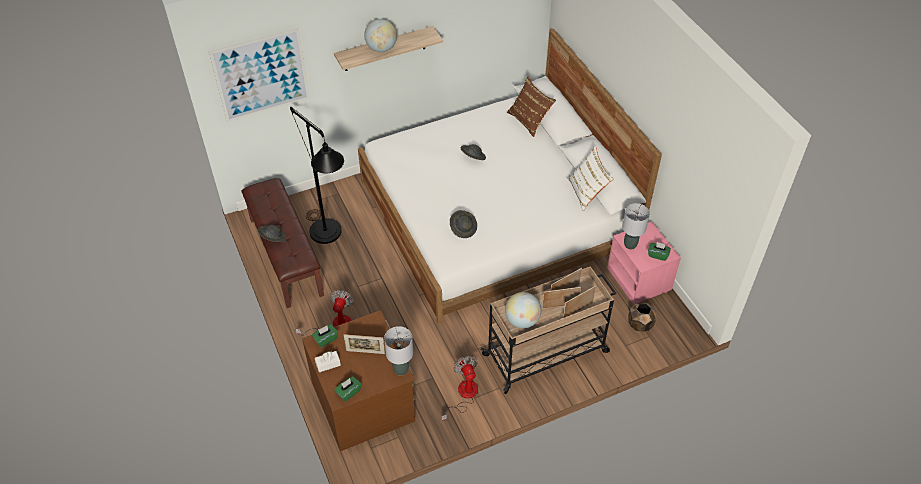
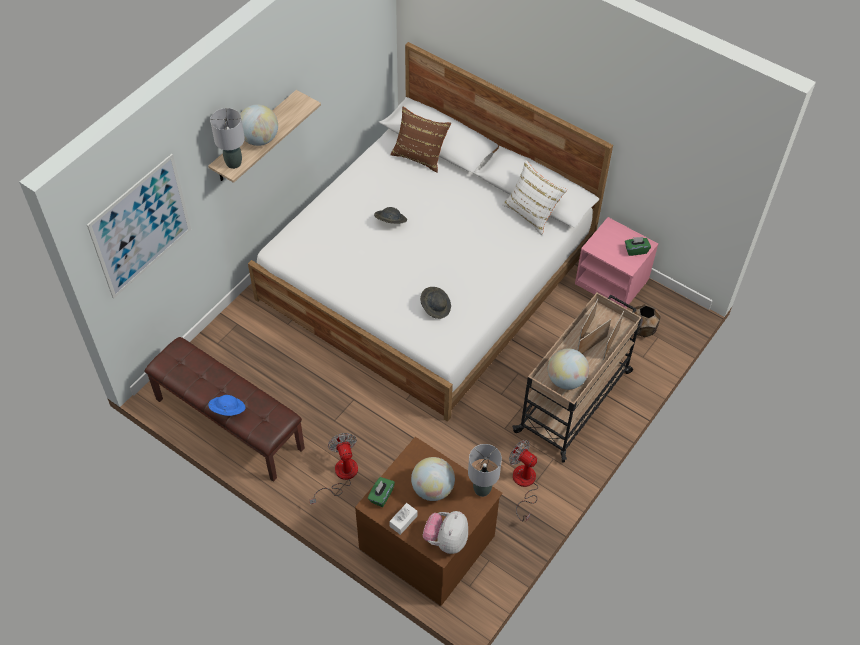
camera: 30 degrees left, 5 degrees up
grey hat [258,225,286,242] -> blue hat [208,395,246,416]
black floor lamp [290,106,344,244] -> none
green tissue box [334,376,362,402] -> plush toy [423,511,468,554]
picture frame [344,334,385,354] -> globe [411,457,455,501]
grey table lamp [622,203,650,250] -> grey table lamp moved to [210,108,245,169]

